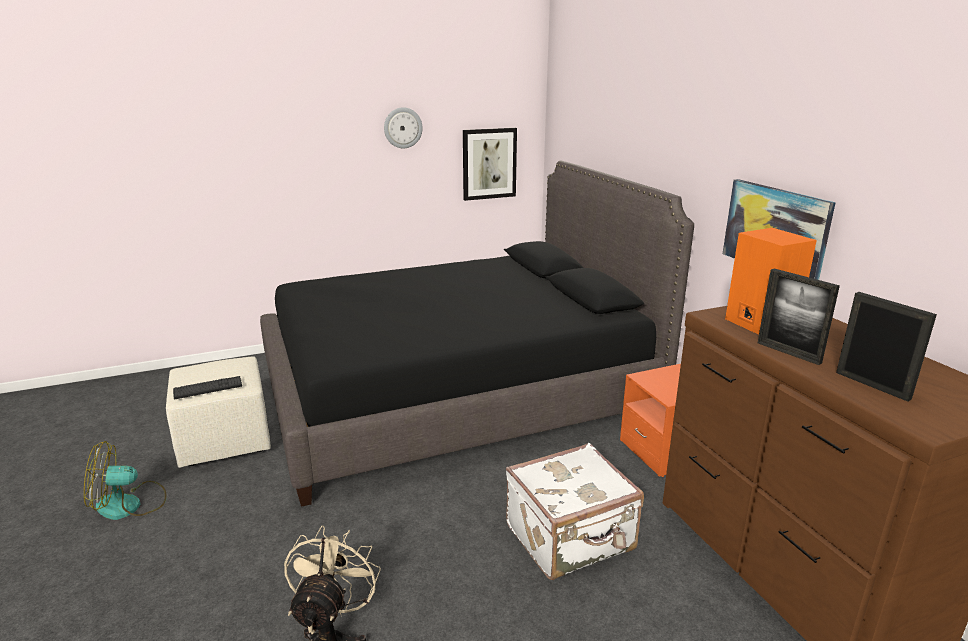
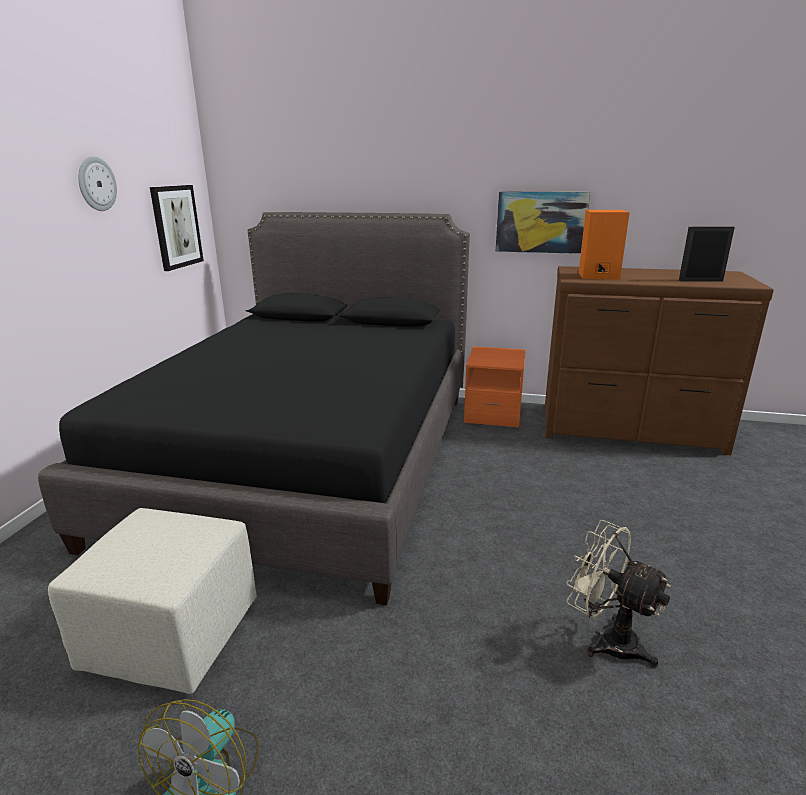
camera: 55 degrees left, 0 degrees up
keyboard [173,376,242,399] -> none
white suitcase [506,443,644,580] -> none
picture frame [758,268,840,365] -> none

